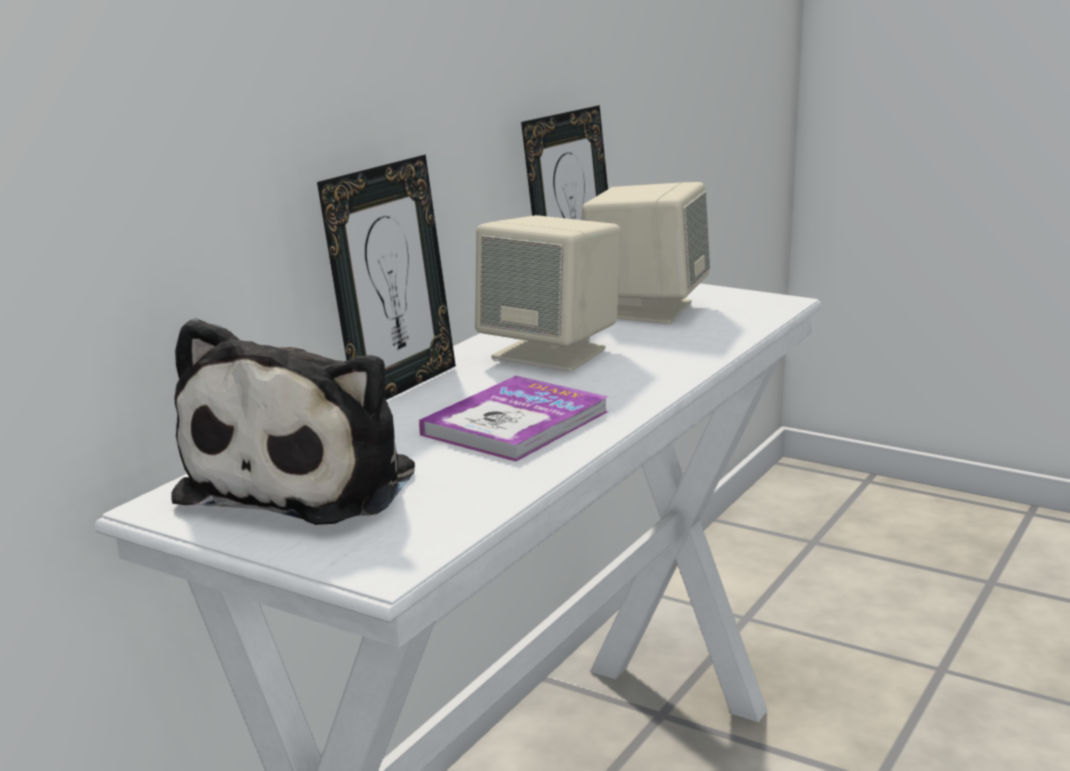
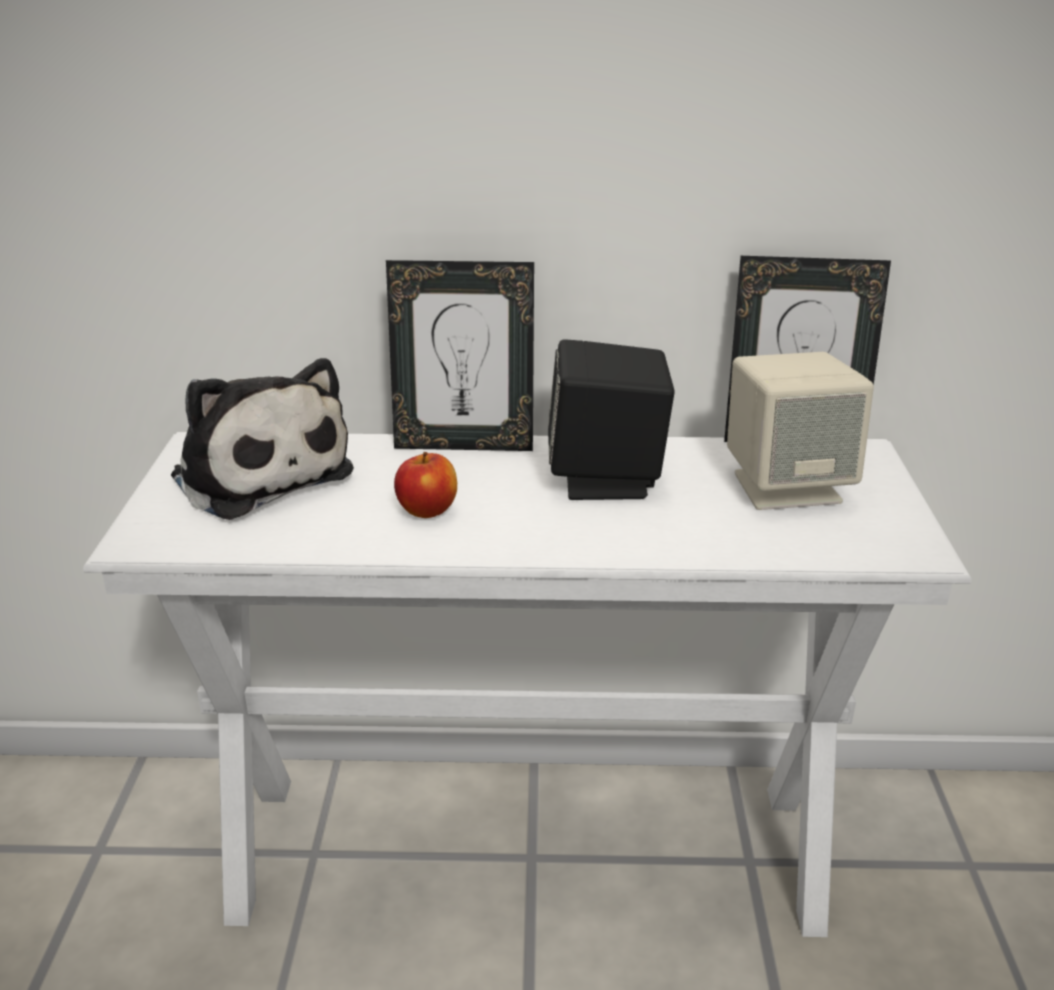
camera: 60 degrees right, 10 degrees up
plush toy [171,318,415,525] -> plush toy turned 120 degrees counterclockwise [171,358,354,520]
book [419,376,608,462] -> apple [394,452,457,518]
beige speaker [475,215,621,372] -> black speaker [548,339,675,500]

